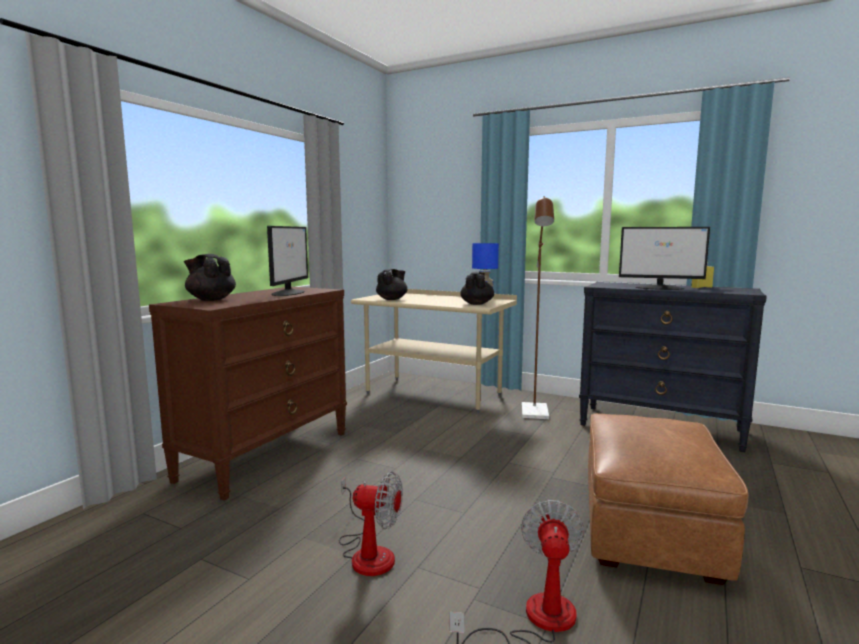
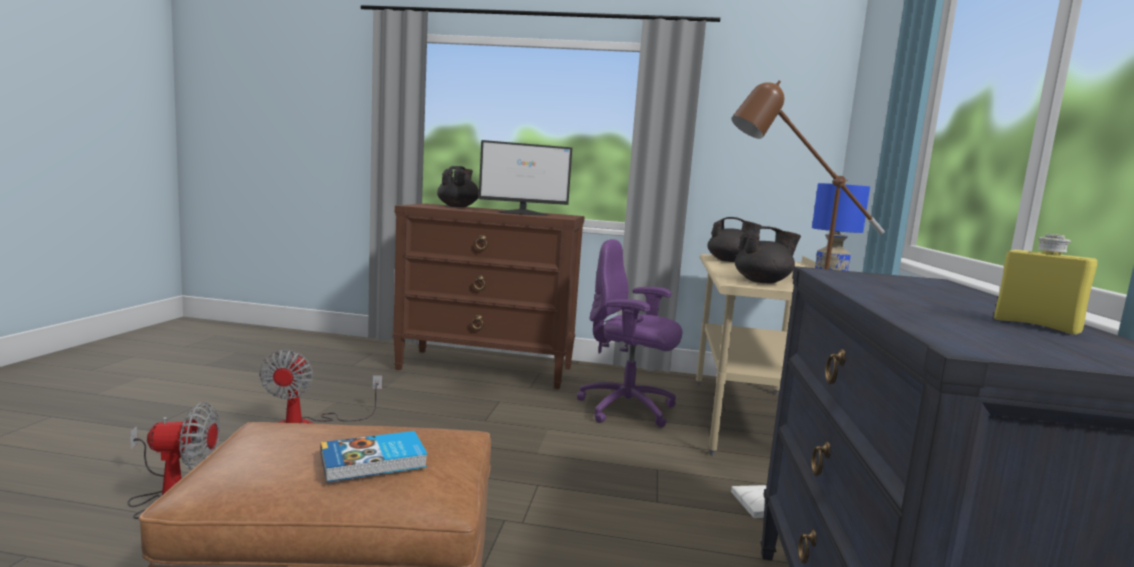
camera: 70 degrees right, 0 degrees up
monitor [619,227,710,290] -> none
none -> book [321,431,427,482]
none -> purple office chair [577,239,682,428]

